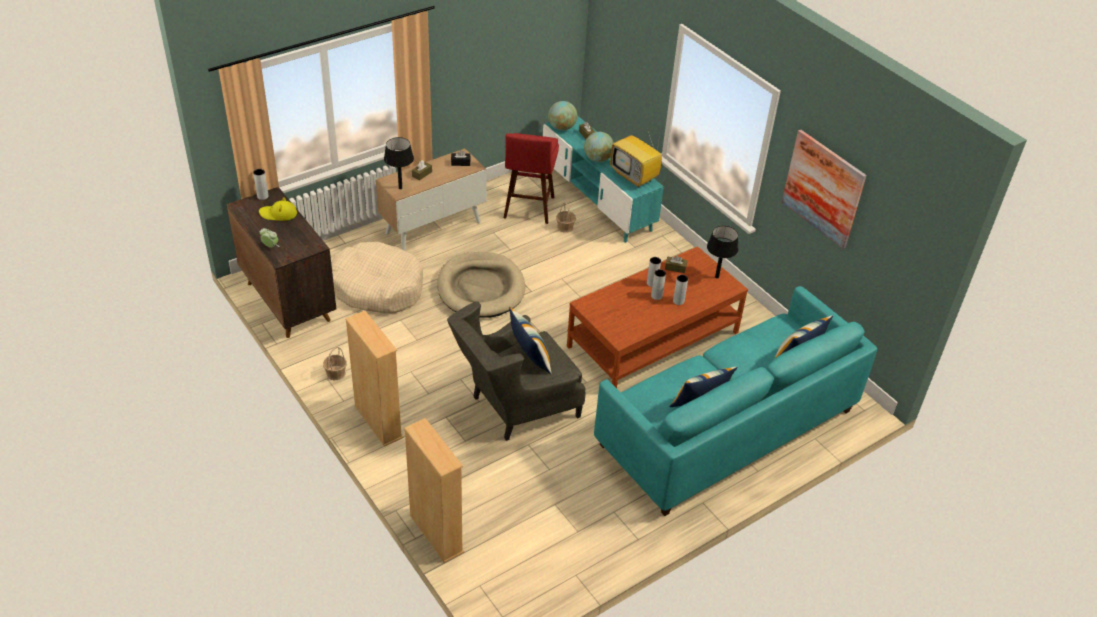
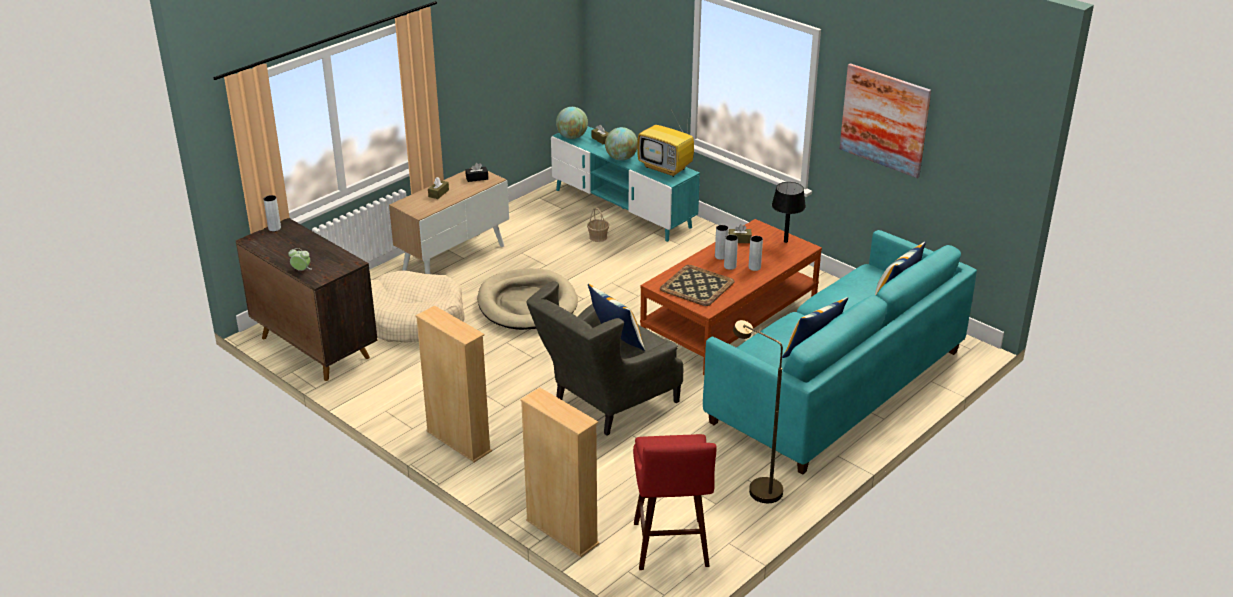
camera: 10 degrees left, 10 degrees down
yellow hat [259,197,297,221] -> none
basket [323,346,347,380] -> none
black table lamp [384,137,414,189] -> none
red stool [504,133,559,224] -> red stool moved to [633,434,717,570]
none -> tray [660,265,735,306]
none -> brown floor lamp [733,320,783,503]

